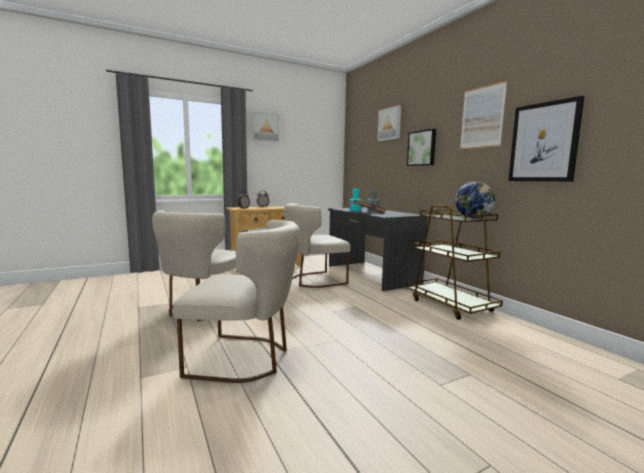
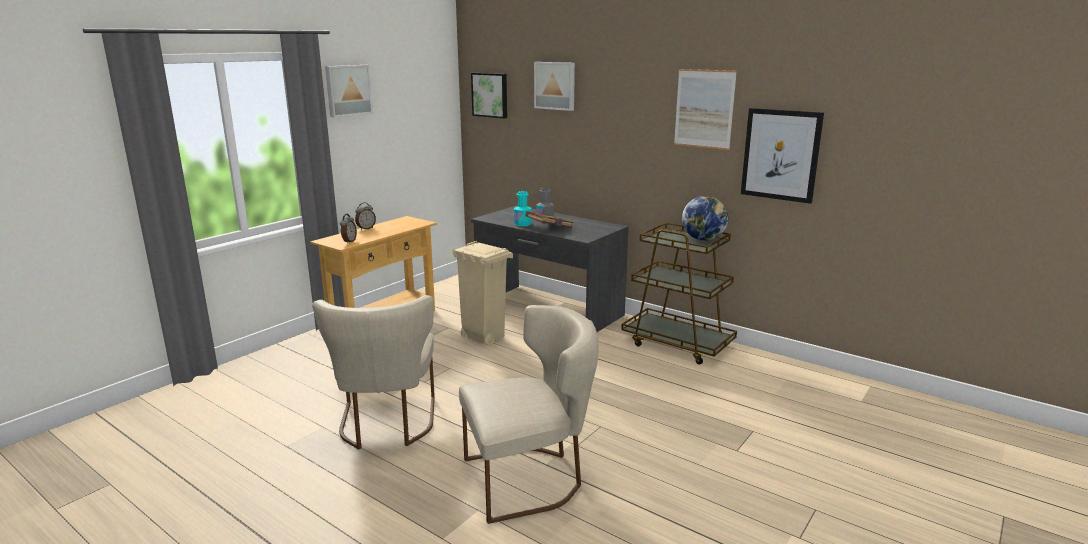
camera: 25 degrees left, 10 degrees up
beige chair [284,203,351,288] -> beige trash can [452,241,513,346]
picture [407,129,436,166] -> picture moved to [471,73,507,119]

